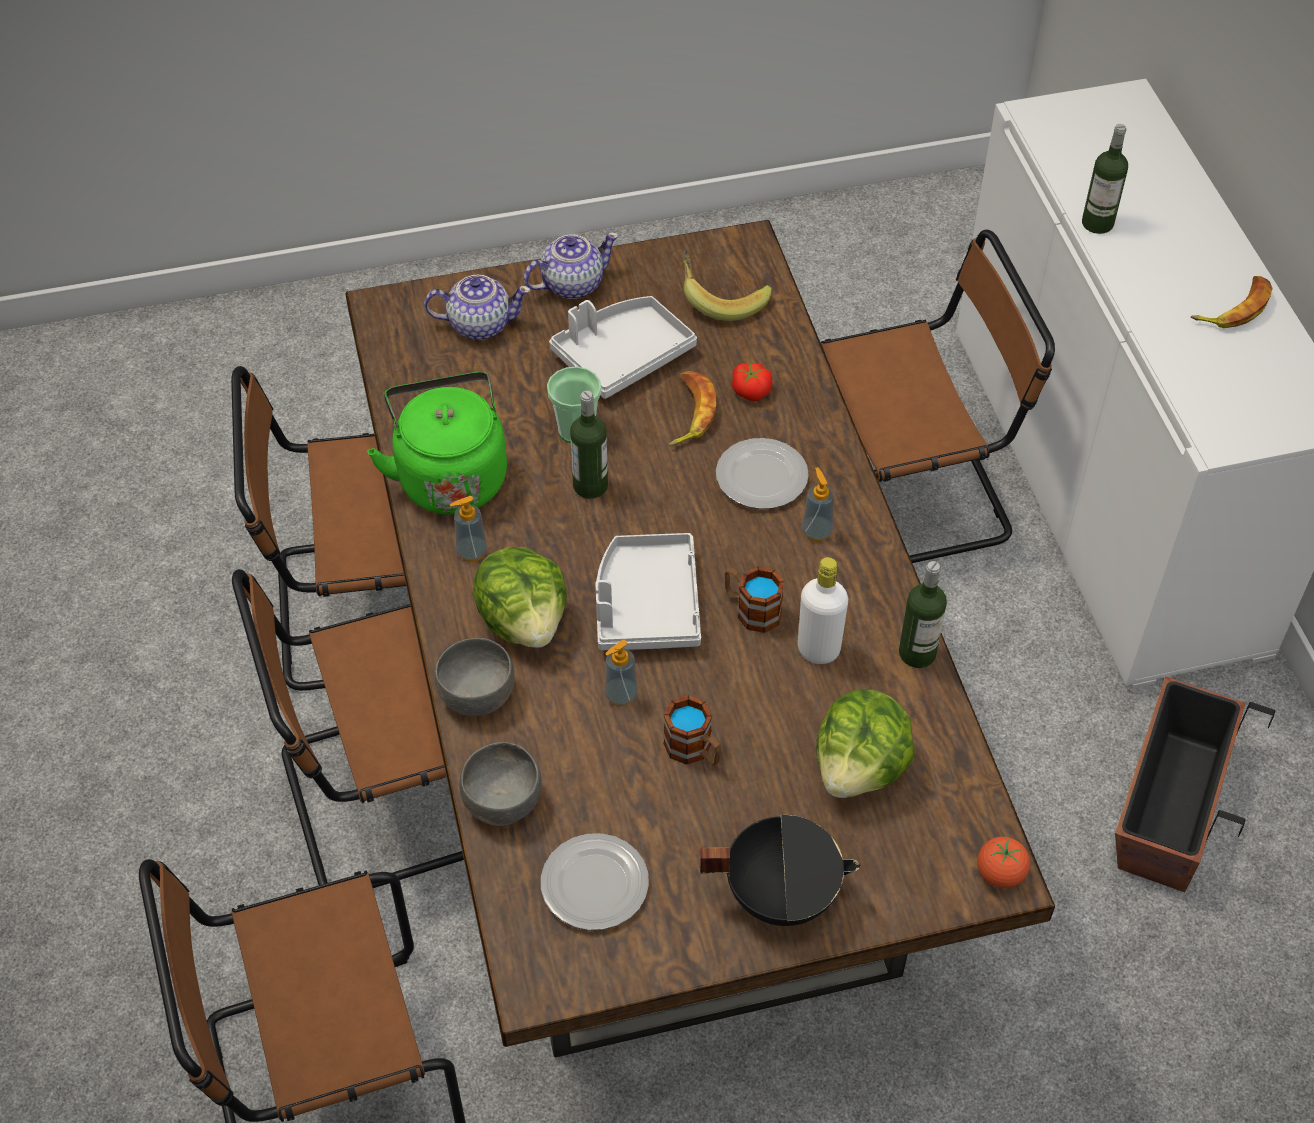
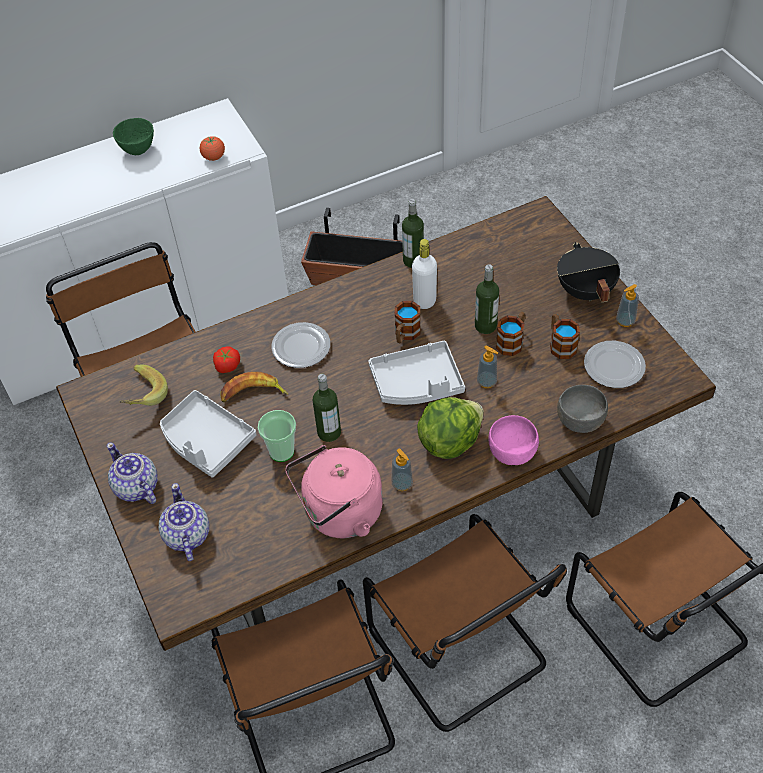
camera: 100 degrees left, 0 degrees up
green kettle [367,372,507,515] -> pink kettle [285,445,383,538]
grey bowl [434,638,515,716] -> pink bowl [489,415,539,465]
soap dispenser [802,467,834,542] -> soap dispenser moved to [616,284,639,327]
lettuce [816,690,914,798] -> none
tomato [977,837,1030,888] -> tomato moved to [200,136,225,161]
bottle [1082,124,1128,234] -> bottle moved to [475,264,499,334]
banana [1190,276,1273,328] -> green bowl [113,118,154,155]
none -> mug [550,314,580,359]

